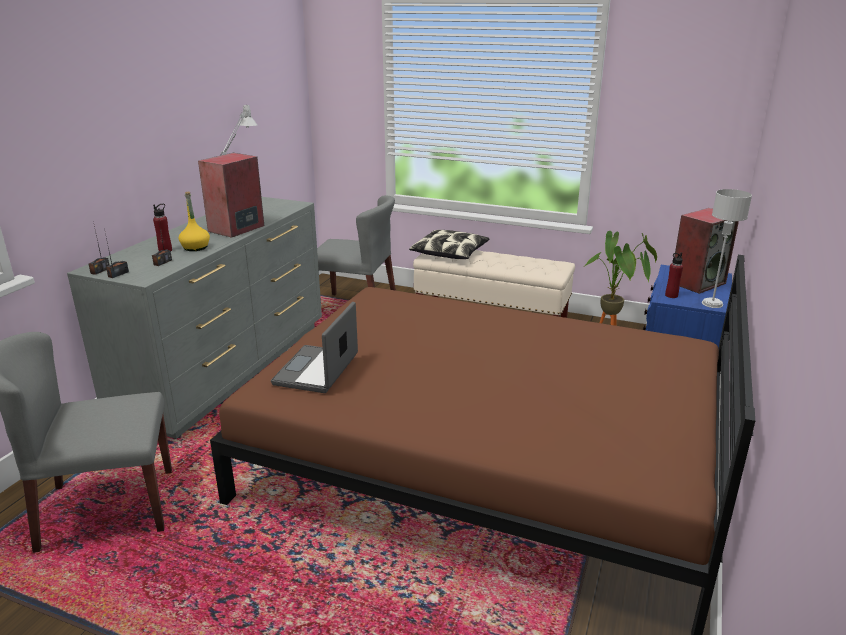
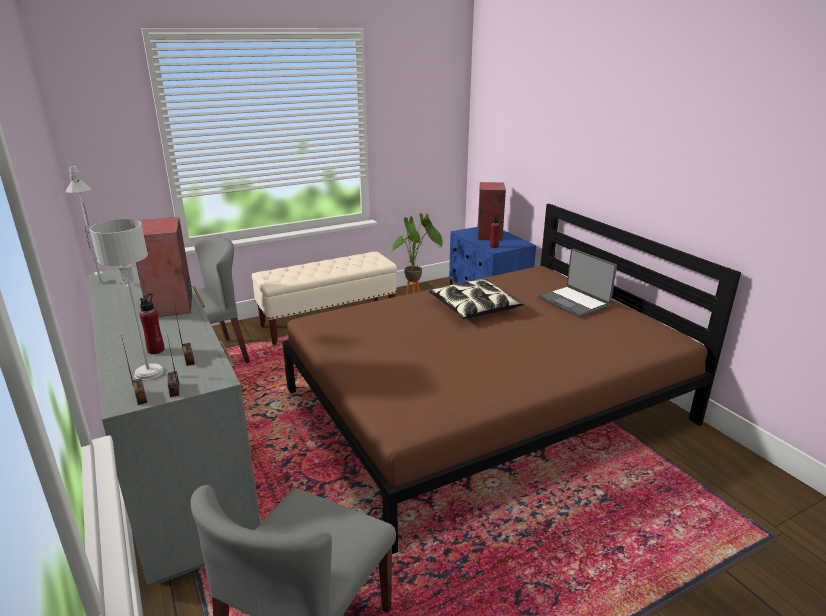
camera: 50 degrees left, 0 degrees up
yellow bottle [179,192,210,251] -> none
laptop [271,302,358,393] -> laptop moved to [538,249,617,318]
pillow [409,230,489,259] -> pillow moved to [429,279,524,319]
grey table lamp [702,189,752,308] -> grey table lamp moved to [90,219,164,381]

